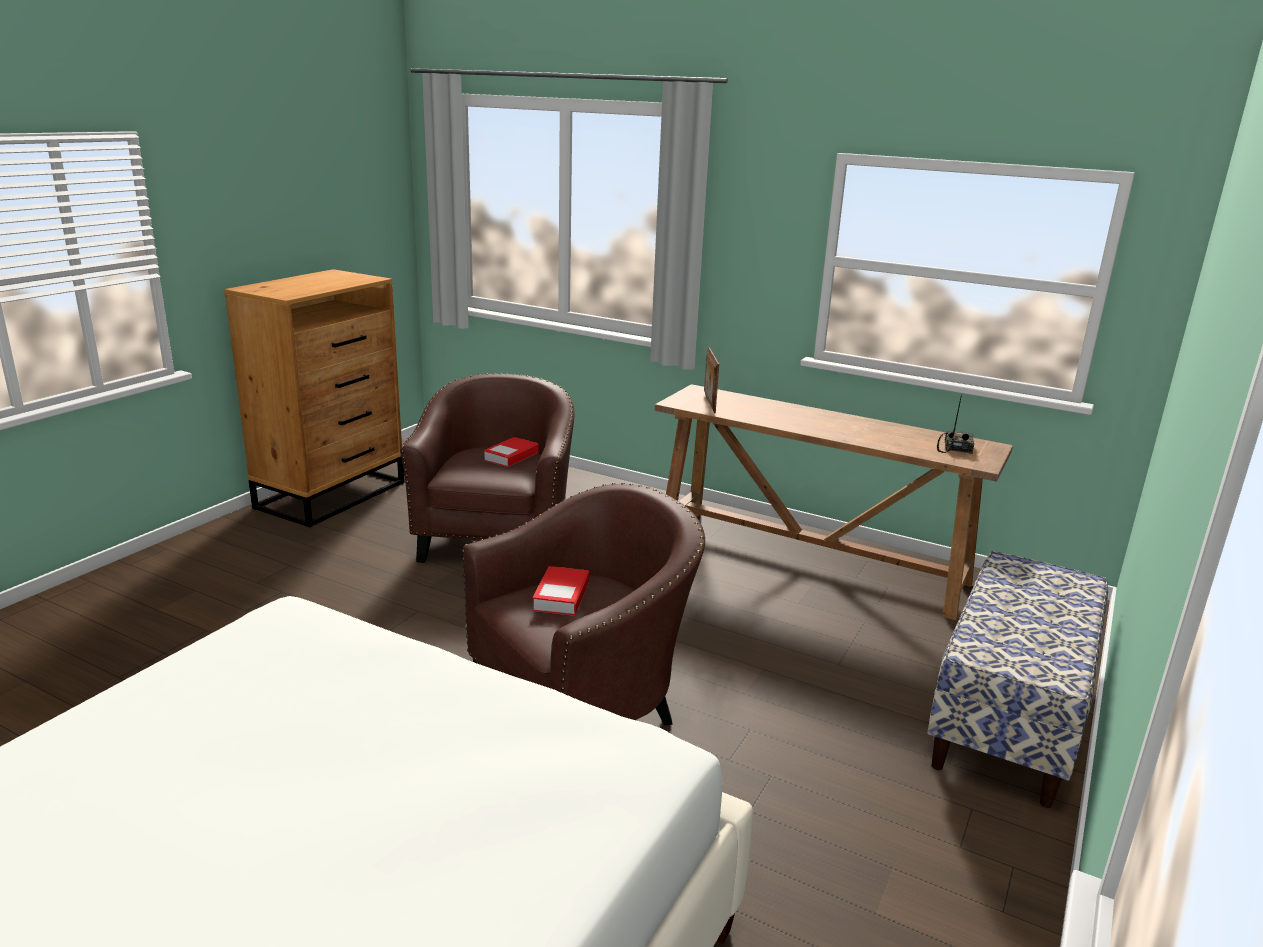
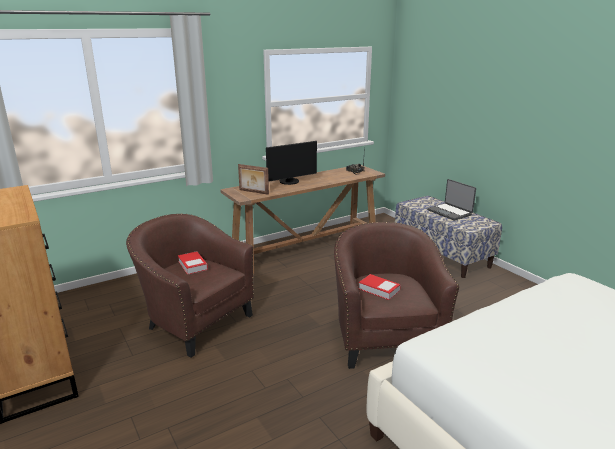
camera: 60 degrees left, 0 degrees up
none -> monitor [266,141,317,185]
none -> laptop [427,179,476,221]

